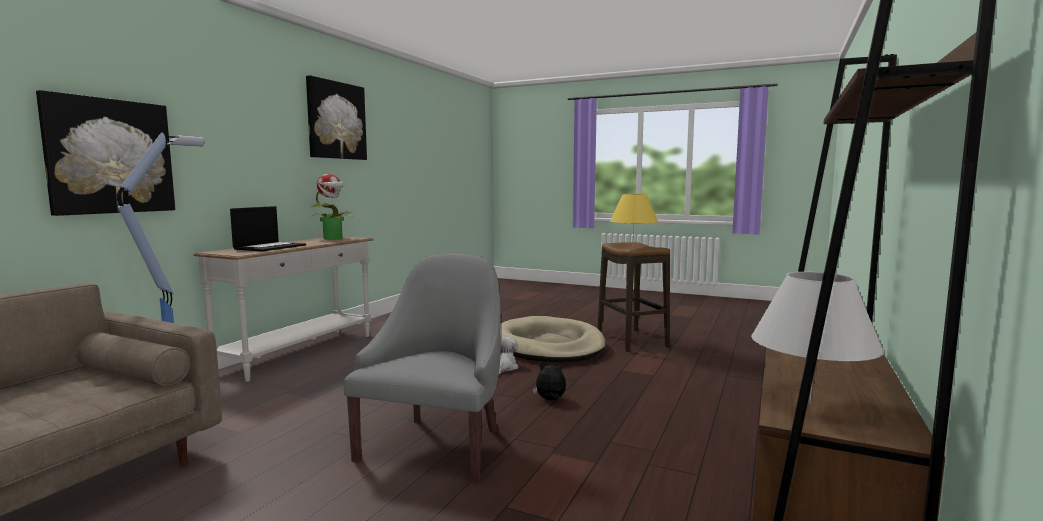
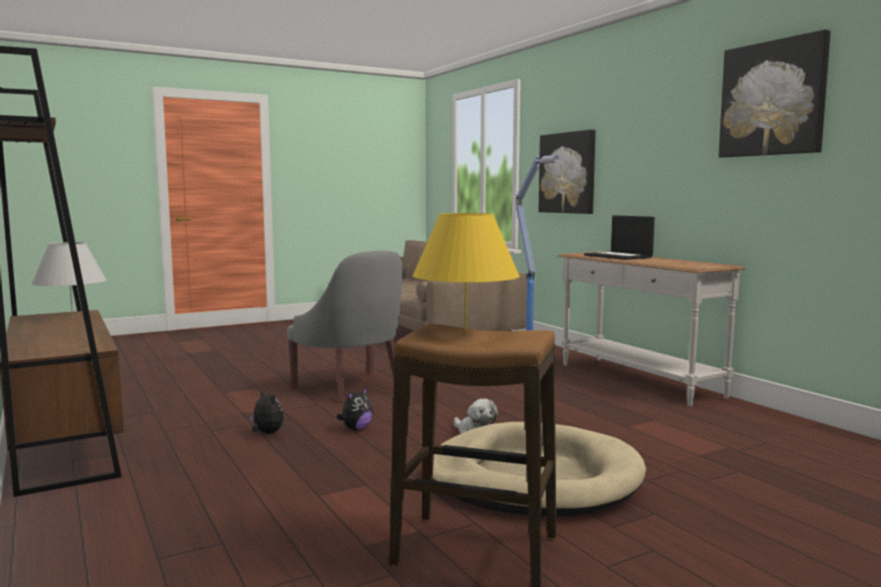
camera: 125 degrees right, 0 degrees up
potted plant [311,174,354,240] -> none
none -> plush toy [249,390,283,434]

